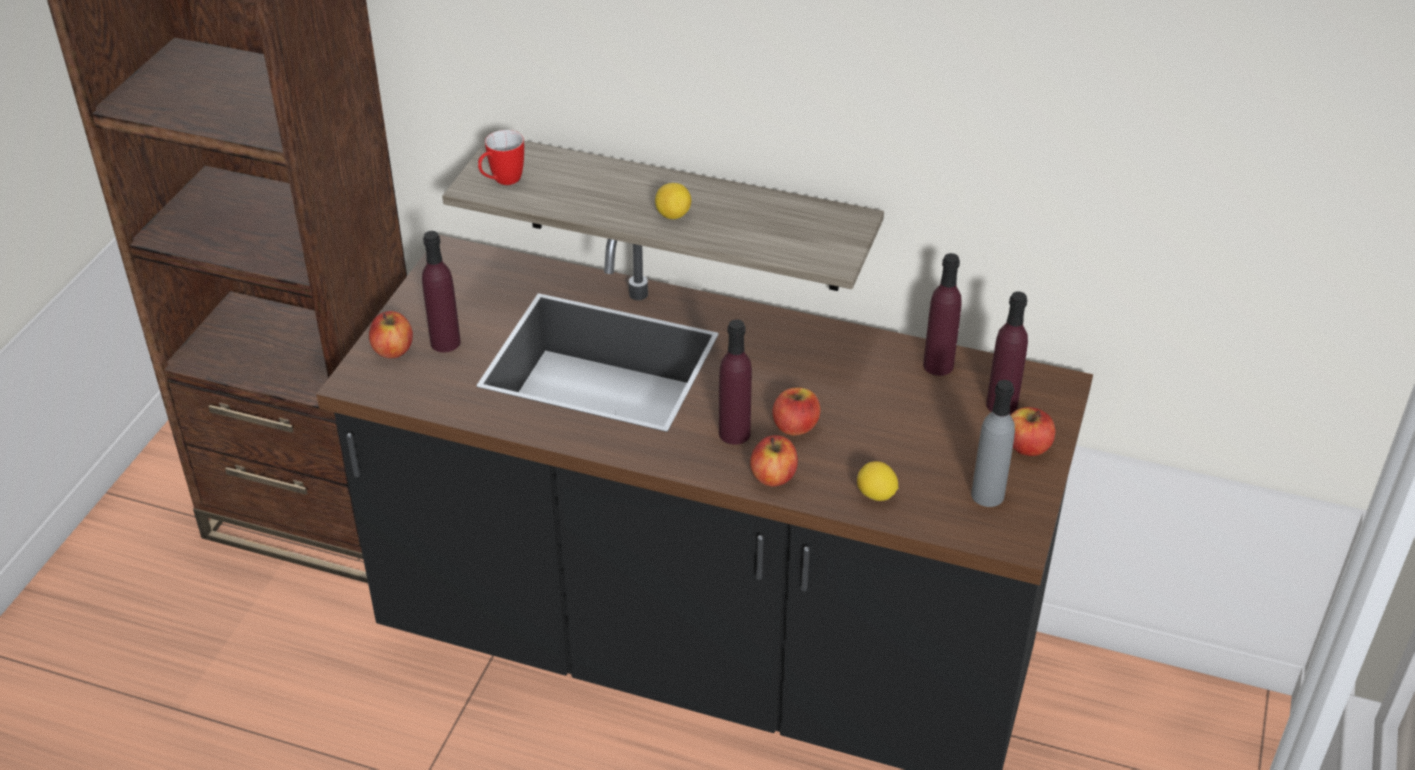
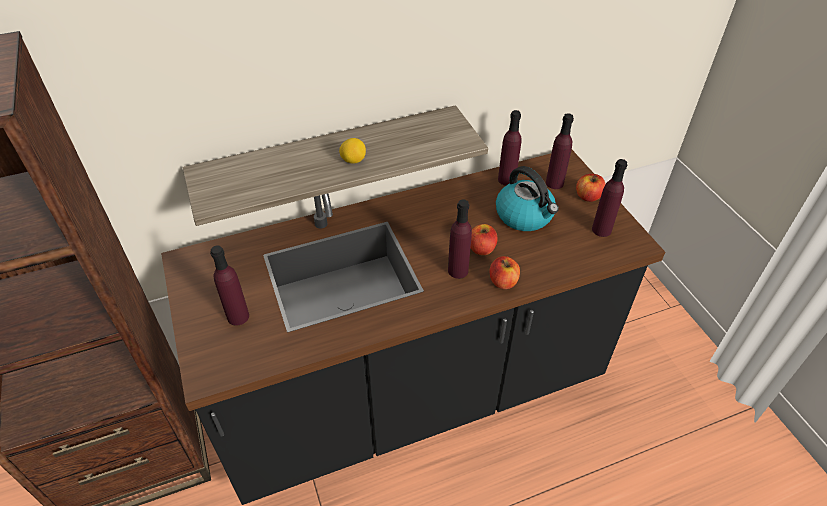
camera: 40 degrees left, 5 degrees up
apple [369,311,413,358] -> none
mug [478,130,524,185] -> none
lemon [857,461,898,501] -> none
grey bottle [971,380,1015,507] -> purple bottle [592,159,627,237]
none -> kettle [496,166,559,231]

